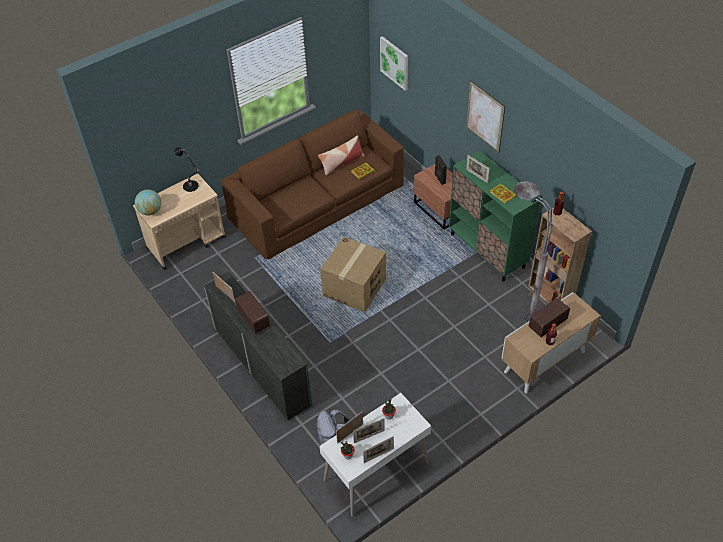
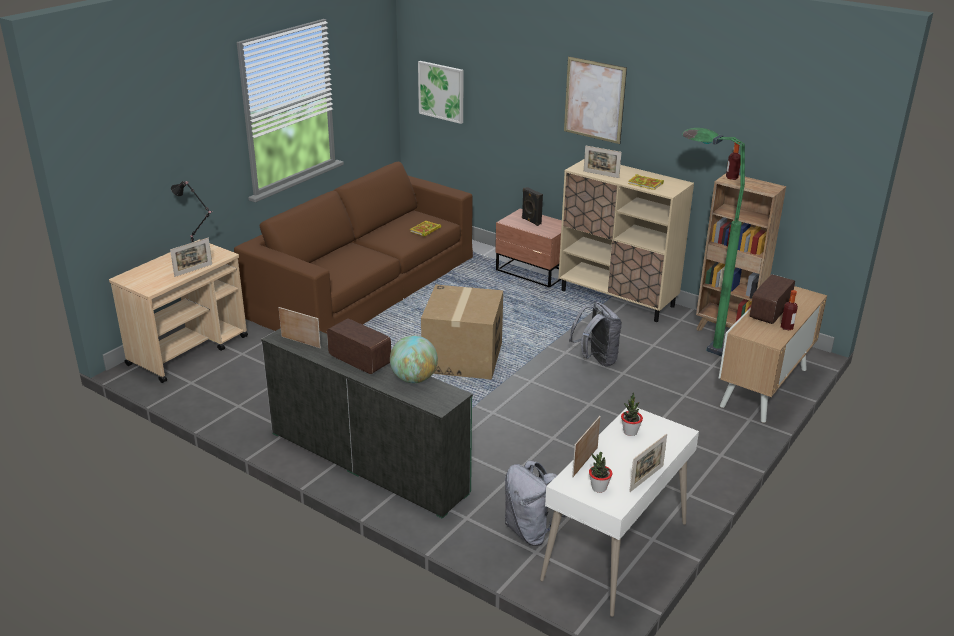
camera: 20 degrees left, 20 degrees down
globe [135,189,161,215] -> globe moved to [390,335,438,383]
pillow [318,135,365,175] -> none
picture frame [353,418,385,443] -> picture frame moved to [170,238,212,277]
green cabinet [449,151,541,282] -> beige cabinet [558,159,694,322]
grey floor lamp [514,181,552,322] -> green floor lamp [682,128,745,357]
none -> grey backpack [569,302,622,367]

